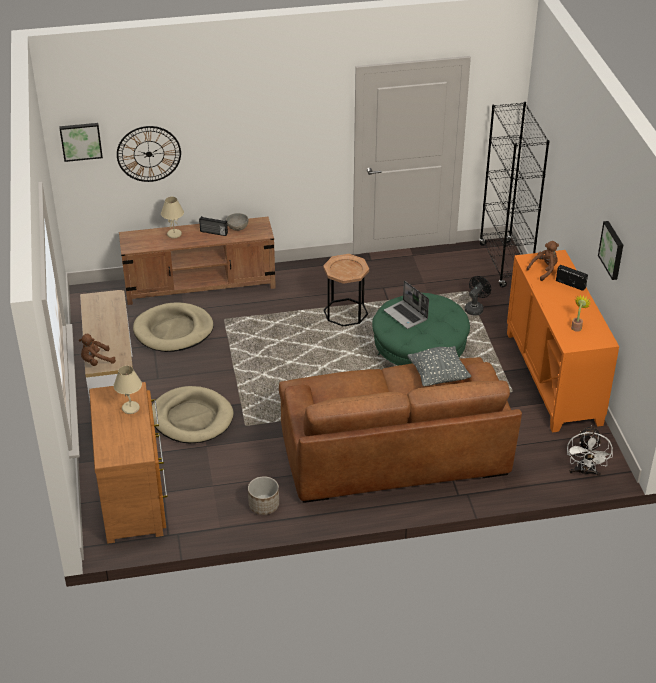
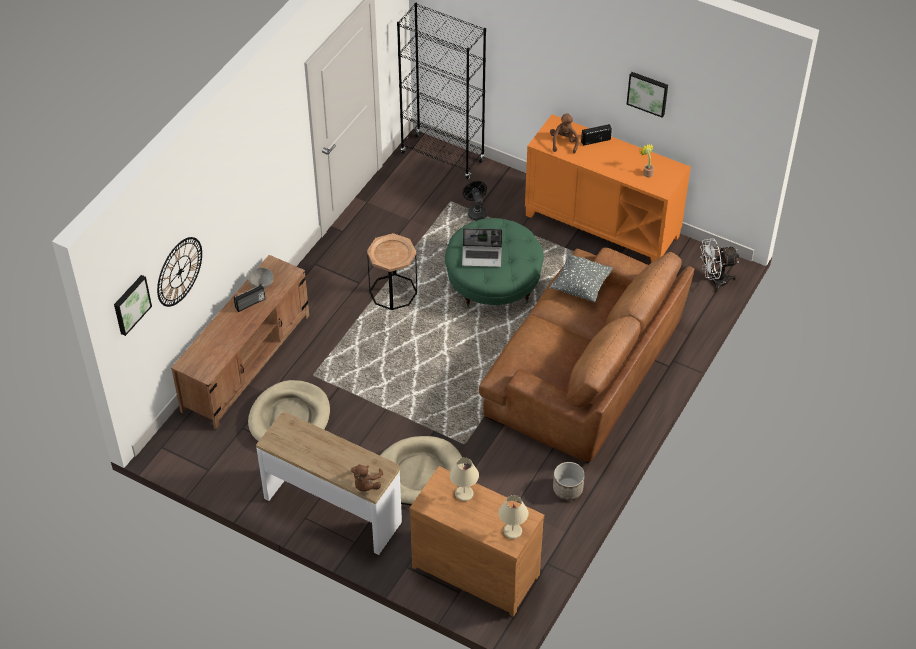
camera: 50 degrees left, 10 degrees up
beige table lamp [161,197,184,238] -> beige table lamp moved to [499,495,528,539]
white fan [567,425,613,477] -> white fan turned 120 degrees clockwise [700,238,739,292]

